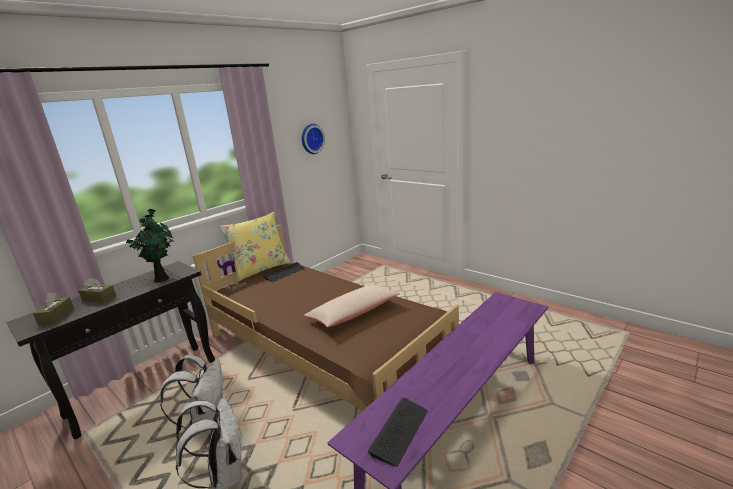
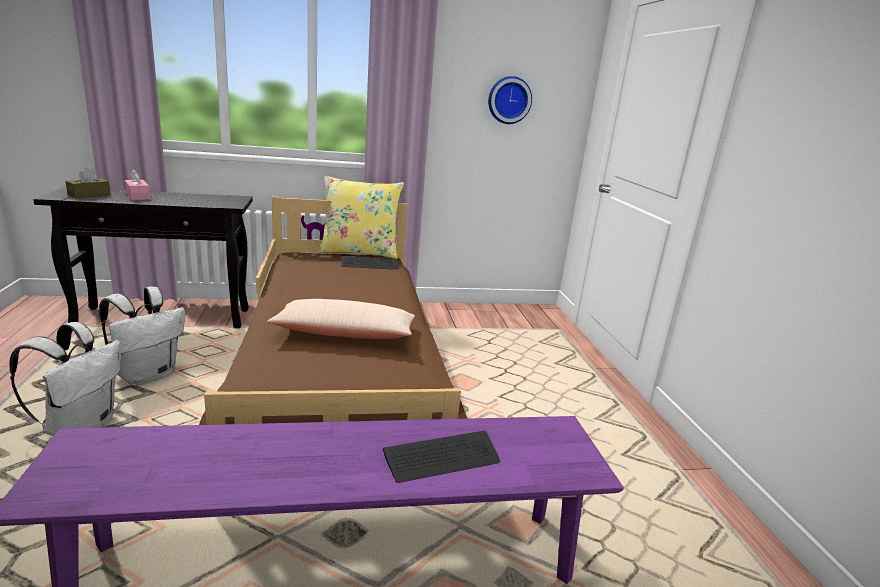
camera: 35 degrees right, 0 degrees up
brown tissue box [78,277,116,303] -> pink tissue box [125,169,150,200]
potted plant [126,209,173,283] -> none
keyboard [368,398,427,467] -> keyboard moved to [383,431,500,483]

